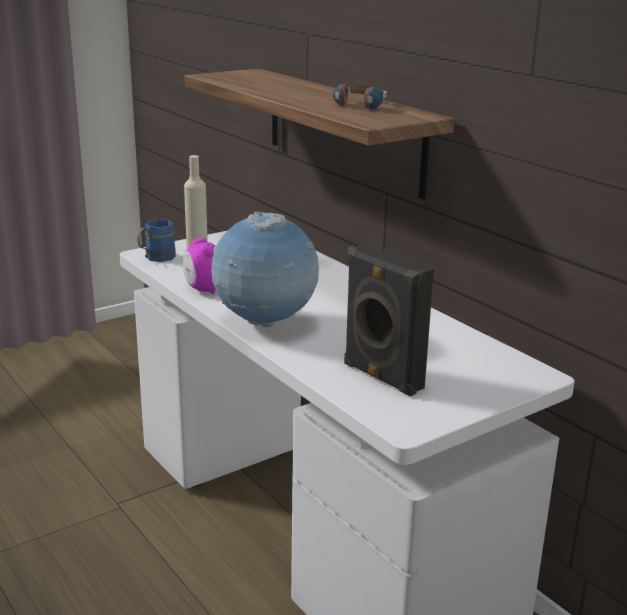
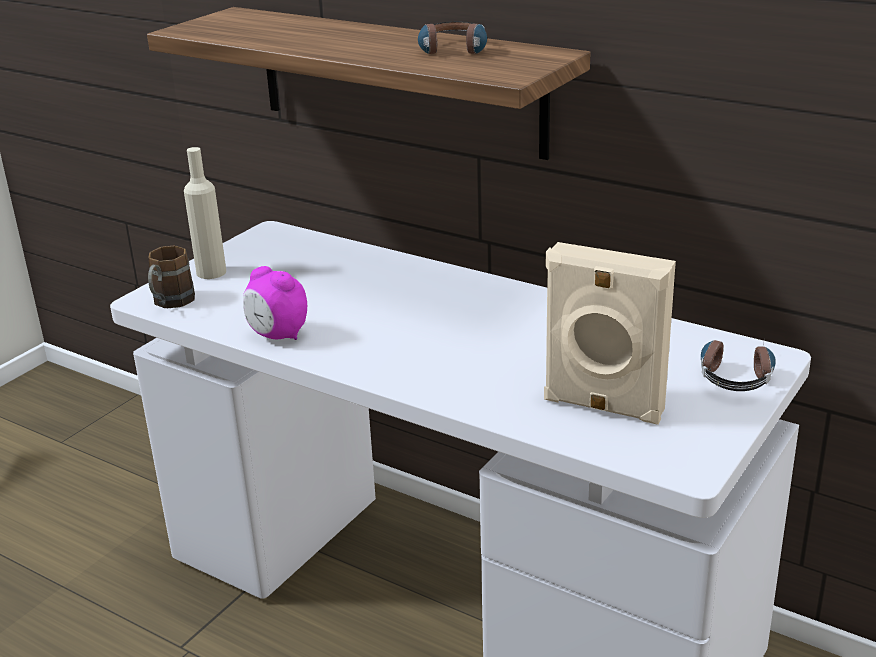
camera: 20 degrees left, 5 degrees up
blue mug [137,219,176,262] -> brown mug [148,245,195,309]
globe [211,211,319,327] -> none
black speaker [344,244,434,397] -> beige speaker [544,242,676,425]
none -> headphones [701,340,776,391]

